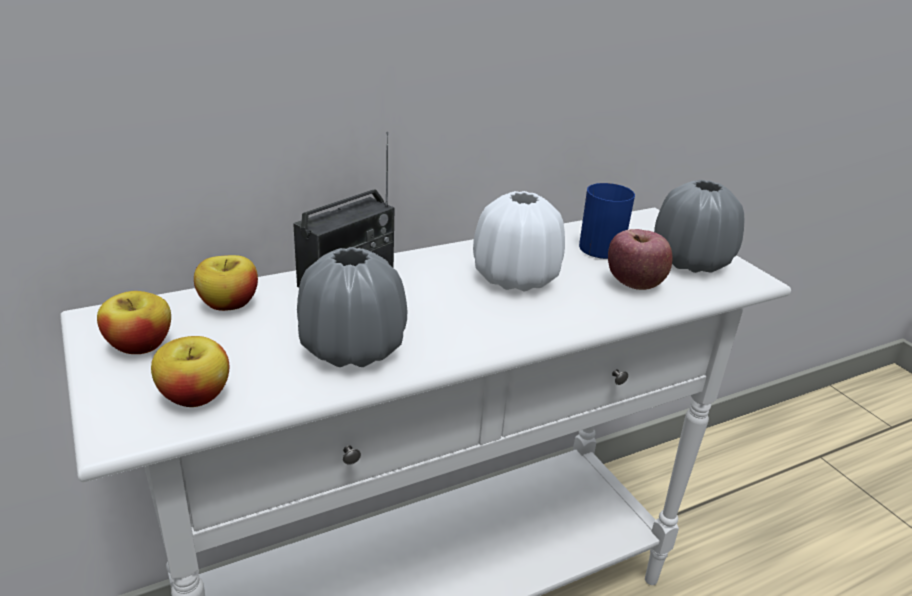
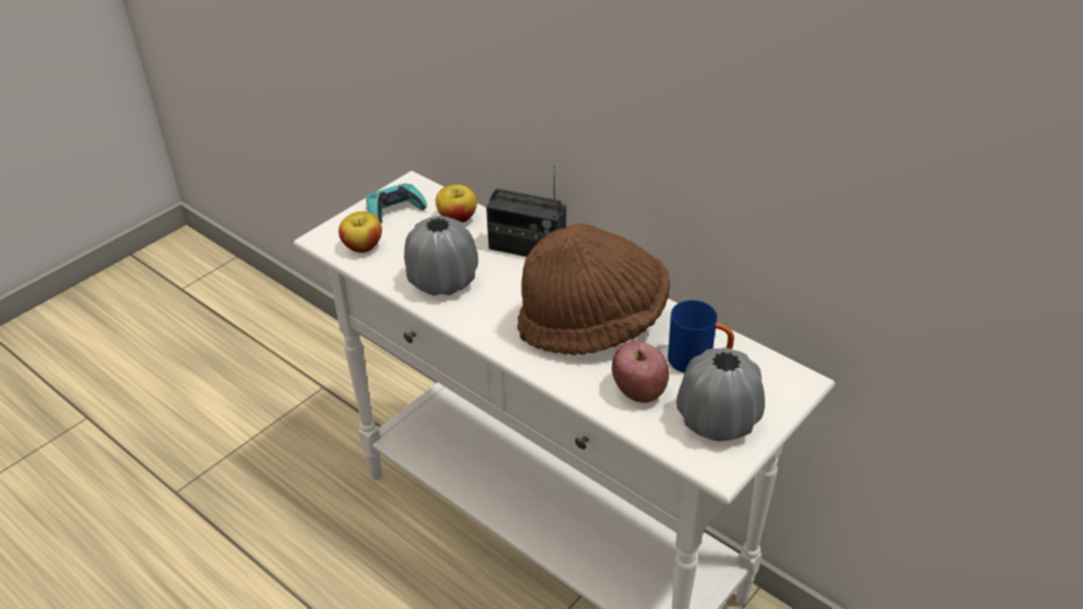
camera: 70 degrees right, 10 degrees up
apple [97,291,171,354] -> turquoise game controller [366,183,427,223]
white vase [473,191,565,292] -> brown hat [517,223,670,355]

